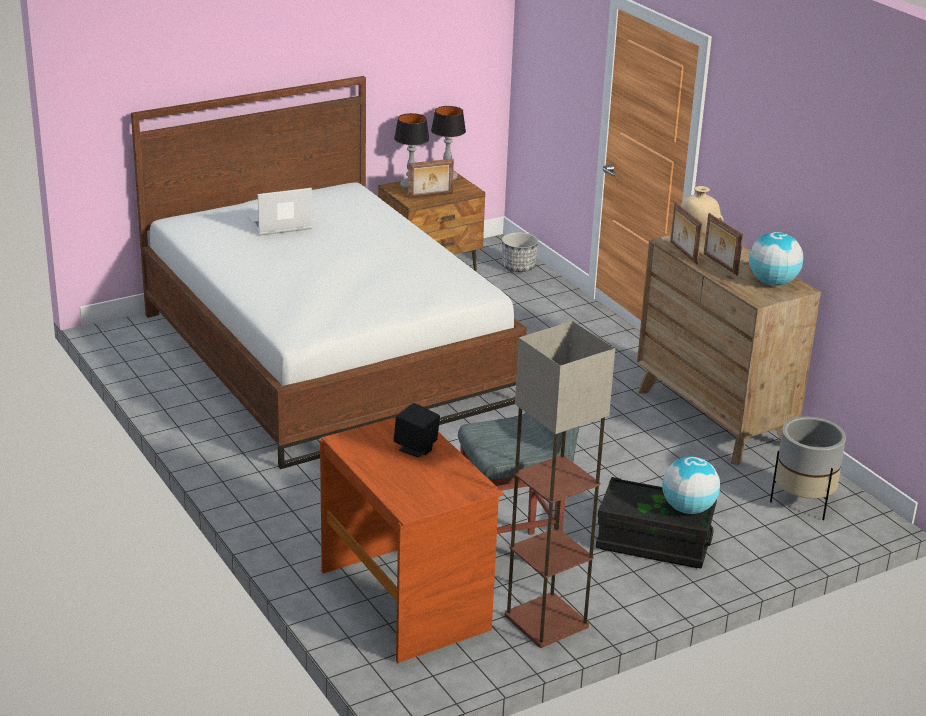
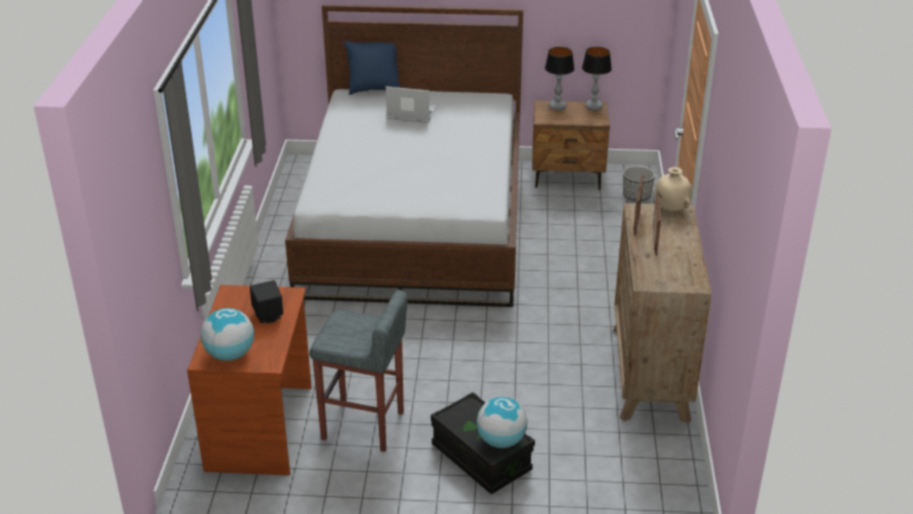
camera: 35 degrees right, 5 degrees up
picture frame [408,159,454,199] -> none
floor lamp [504,321,615,648] -> none
globe [749,232,803,286] -> globe moved to [201,308,254,361]
grey planter [770,417,846,521] -> none
none -> blue pillow [344,41,401,95]

